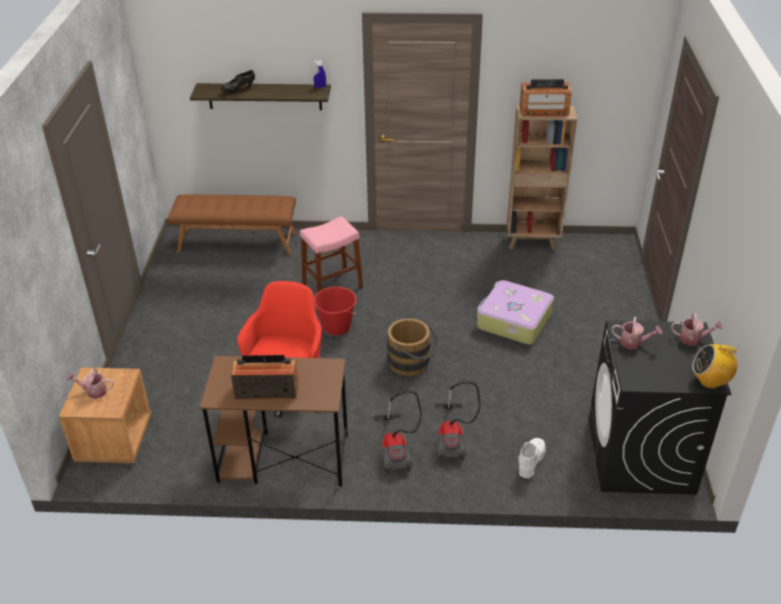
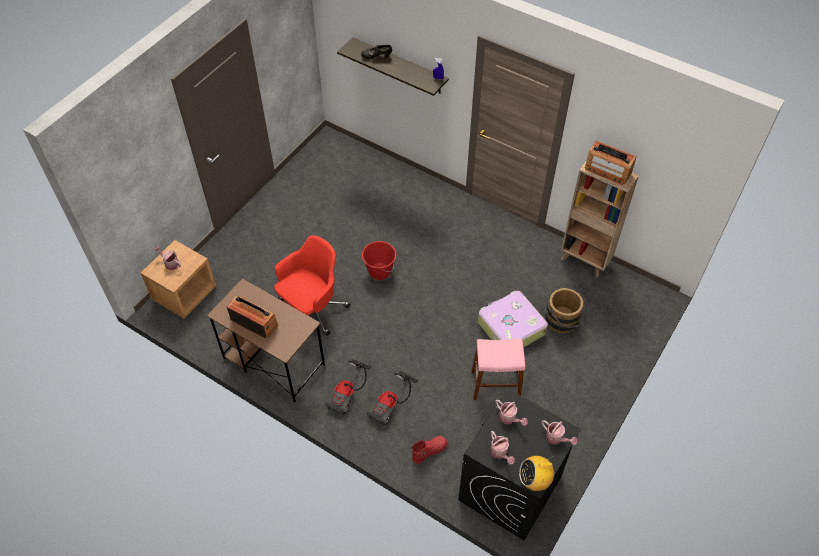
camera: 30 degrees right, 15 degrees up
brown bench [168,194,296,255] -> none
pink stool [300,216,363,293] -> pink stool moved to [472,339,525,400]
brown bucket [387,318,438,376] -> brown bucket moved to [545,288,589,333]
white boot [518,438,546,478] -> red boot [411,436,448,464]
radio [692,344,737,389] -> radio turned 45 degrees counterclockwise [519,455,554,491]
none -> watering can [490,431,515,464]

